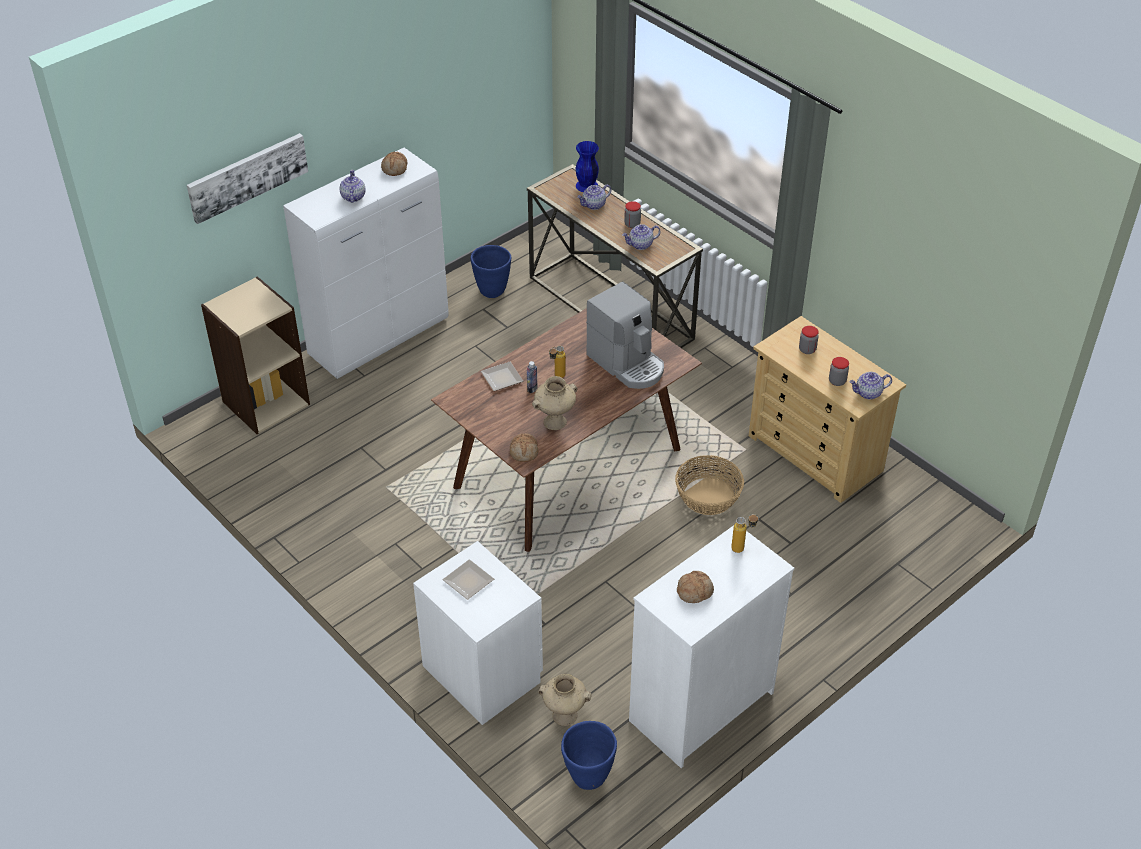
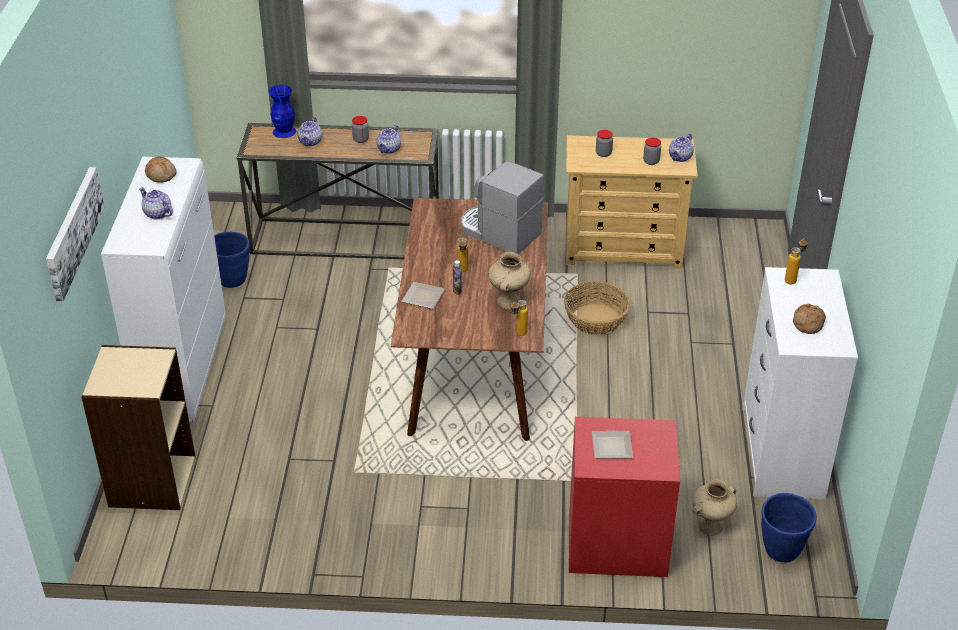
camera: 45 degrees left, 5 degrees down
white nightstand [413,541,543,725] -> red nightstand [569,417,680,577]
bread [510,433,538,462] -> bottle [511,300,528,336]
coffee machine [586,282,664,389] -> coffee machine turned 150 degrees counterclockwise [461,161,544,254]

